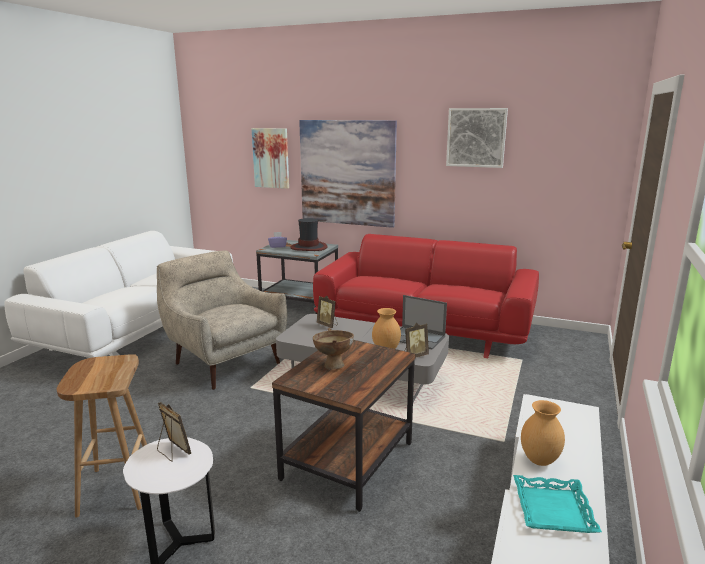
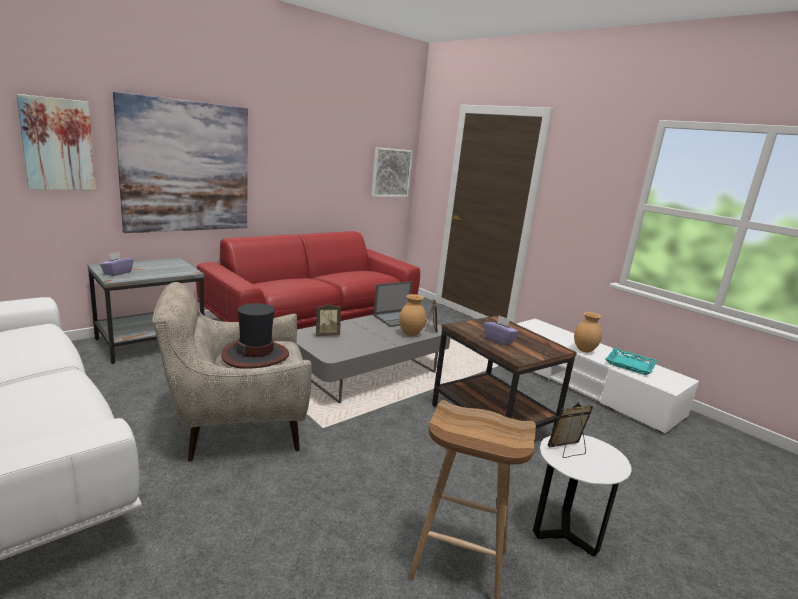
camera: 65 degrees left, 0 degrees up
hat [290,218,327,251] -> hat moved to [221,303,289,369]
brown bowl [313,328,354,370] -> purple tissue box [484,316,518,345]
picture [446,108,508,168] -> picture moved to [371,147,413,197]

